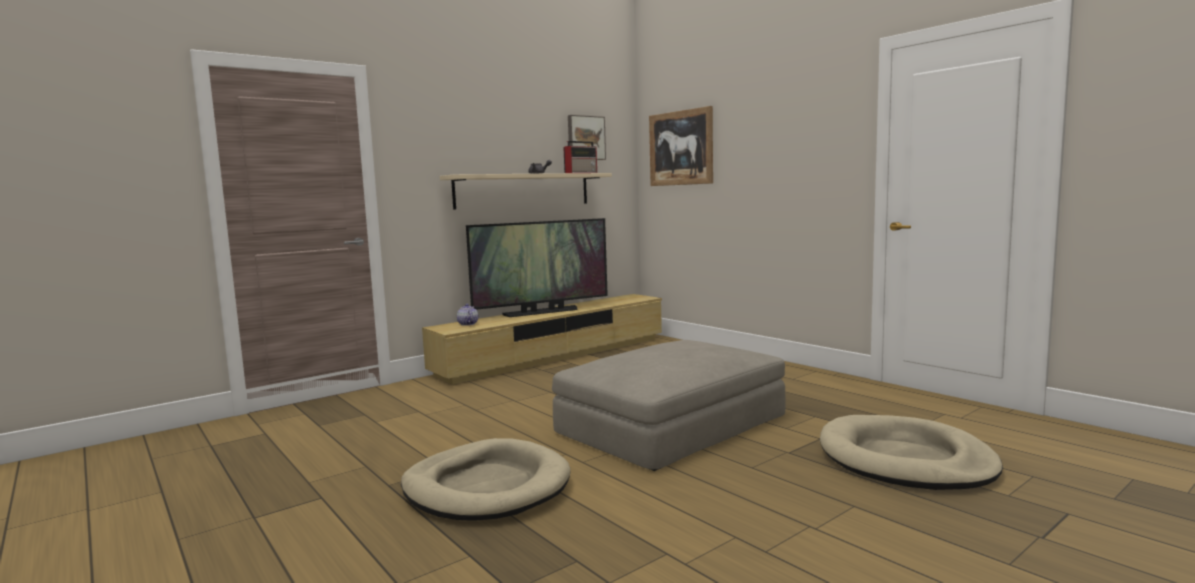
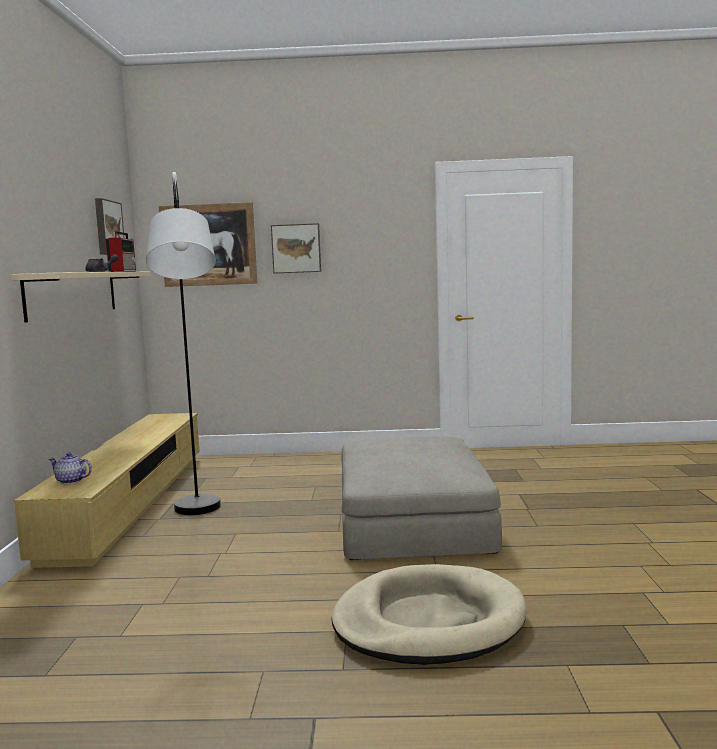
camera: 50 degrees left, 0 degrees up
television [466,218,608,317] -> none
beige dog bed [820,415,1003,490] -> none
none -> grey floor lamp [146,172,221,515]
none -> picture [271,223,321,274]

